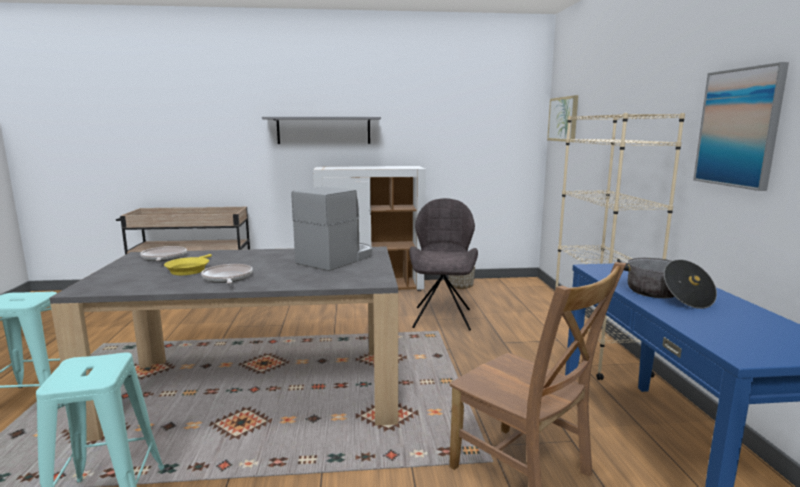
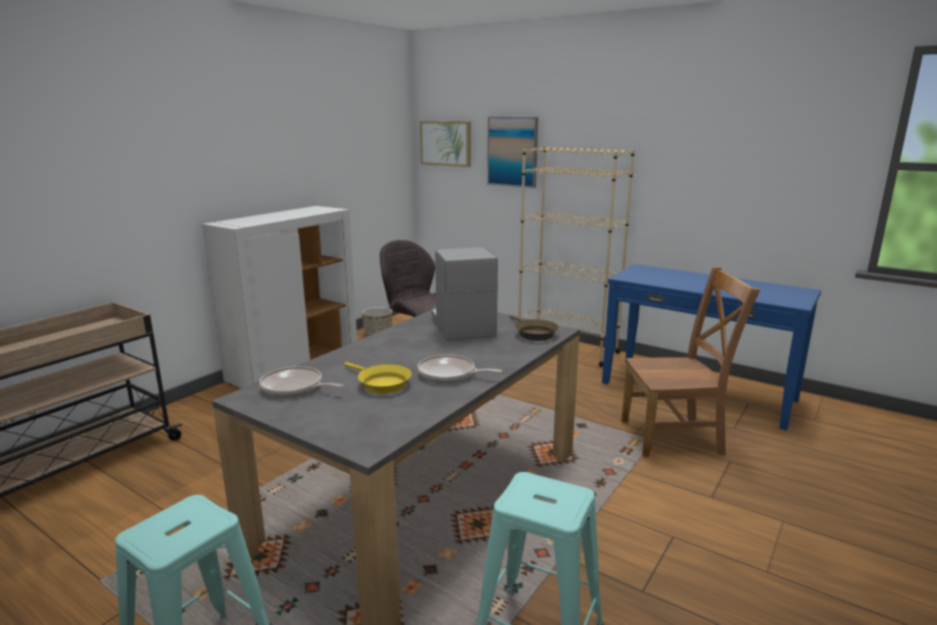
camera: 50 degrees left, 5 degrees up
grey shelf [262,117,381,144] -> none
cooking pot [617,258,717,309] -> none
picture [693,62,789,191] -> picture moved to [487,117,538,188]
none -> brown frying pan [510,315,559,341]

